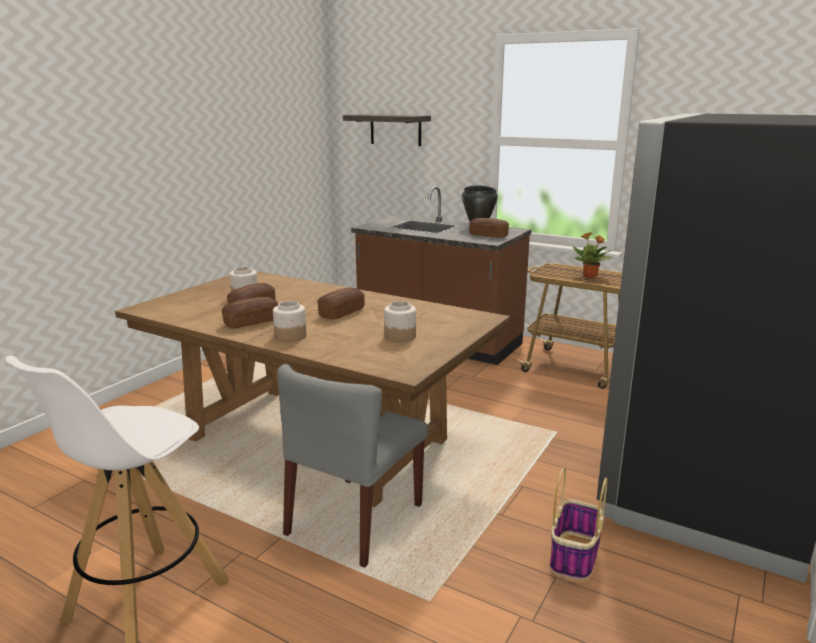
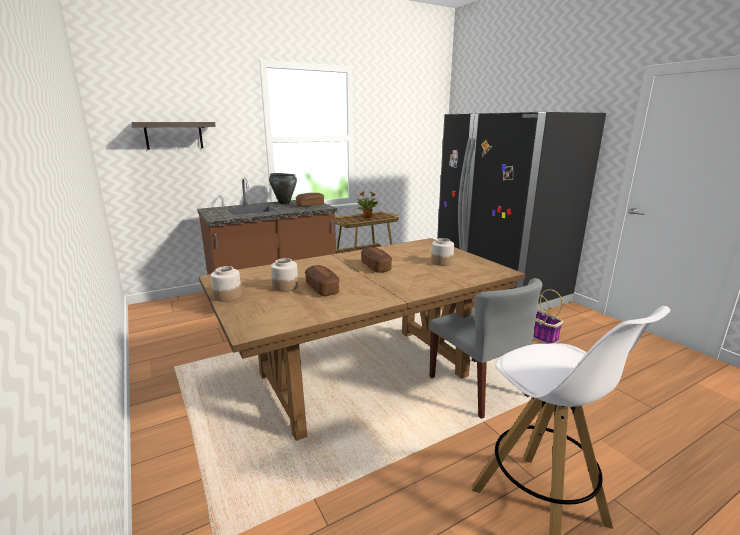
camera: 60 degrees left, 0 degrees up
bread [222,297,278,328] -> none
jar [273,301,306,342] -> jar moved to [211,266,242,302]

